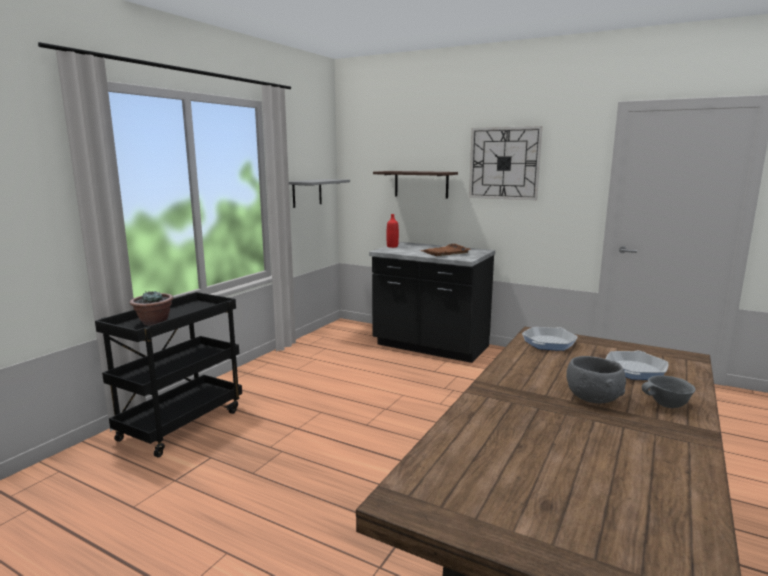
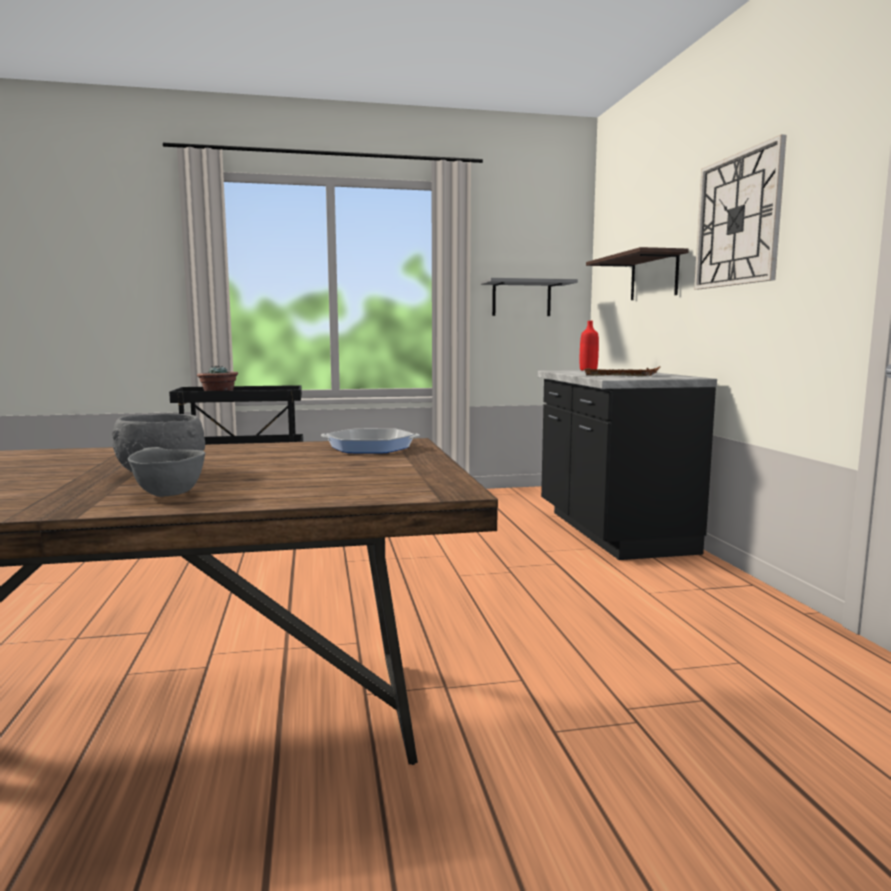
camera: 50 degrees right, 5 degrees down
frying pan [605,351,669,380] -> none

